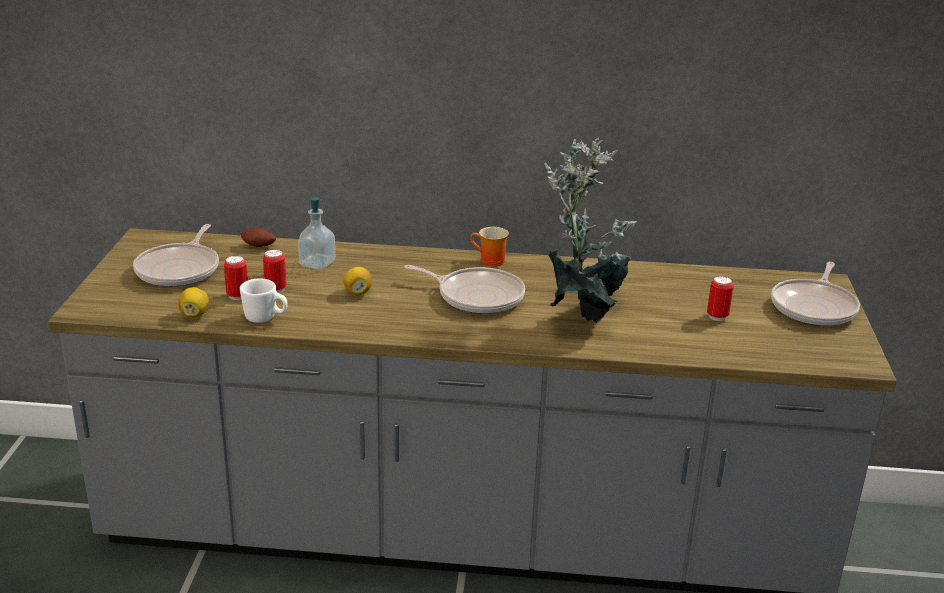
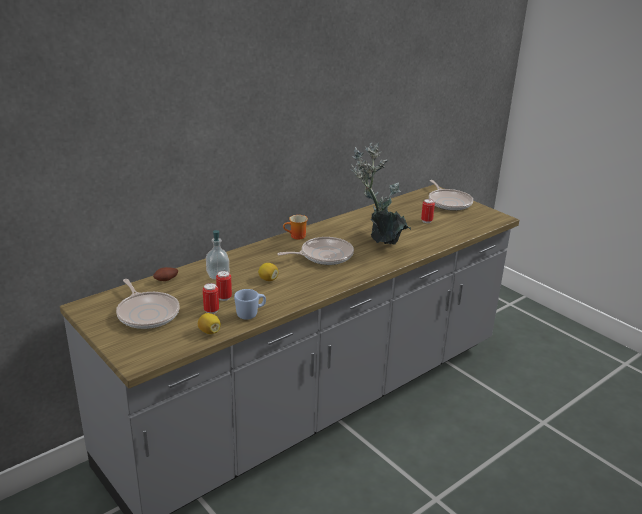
camera: 45 degrees left, 0 degrees up
white mug [240,279,288,323] -> blue mug [234,289,266,320]

